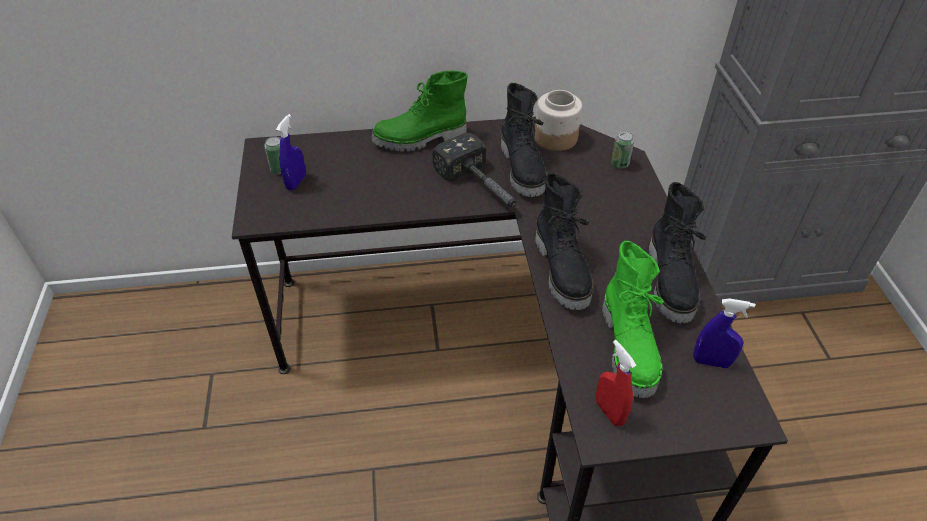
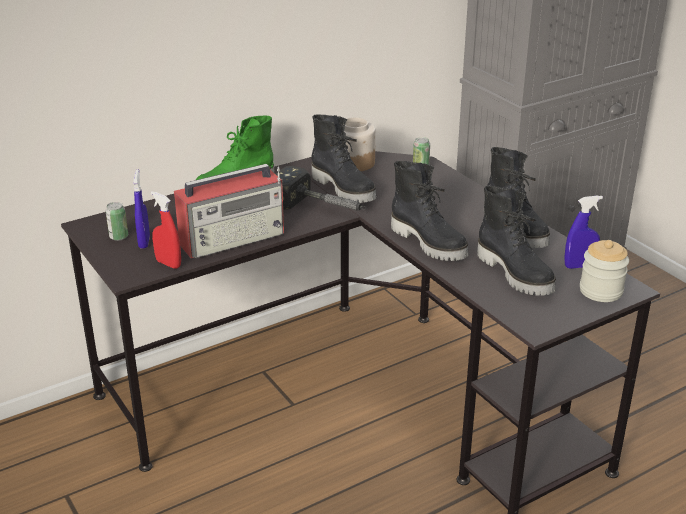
camera: 25 degrees left, 15 degrees down
red spray bottle [596,340,637,427] -> red spray bottle moved to [151,191,181,269]
green boot [602,241,664,398] -> black boot [477,186,556,296]
none -> radio [174,164,284,258]
none -> jar [580,240,629,302]

